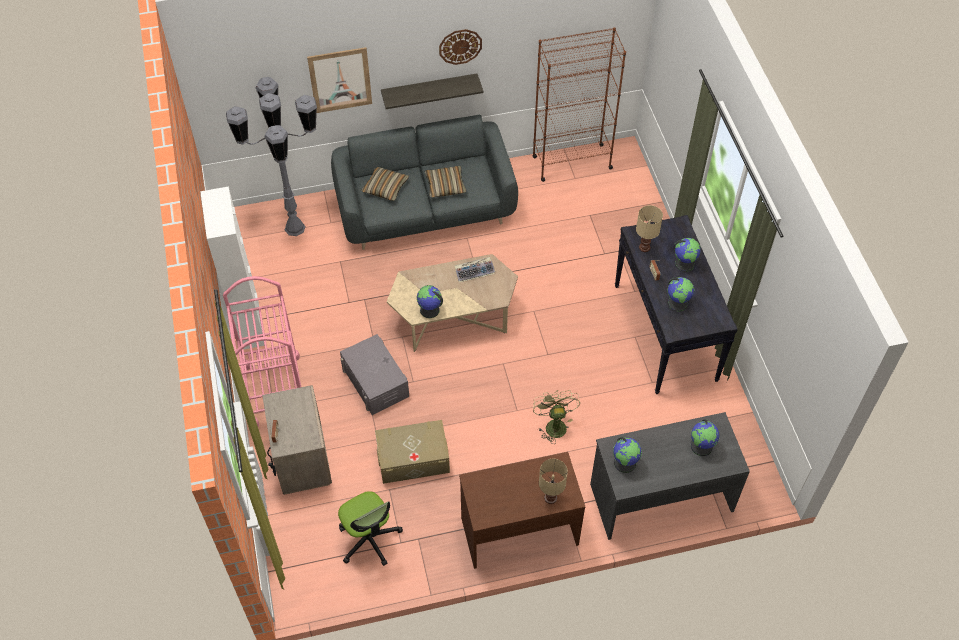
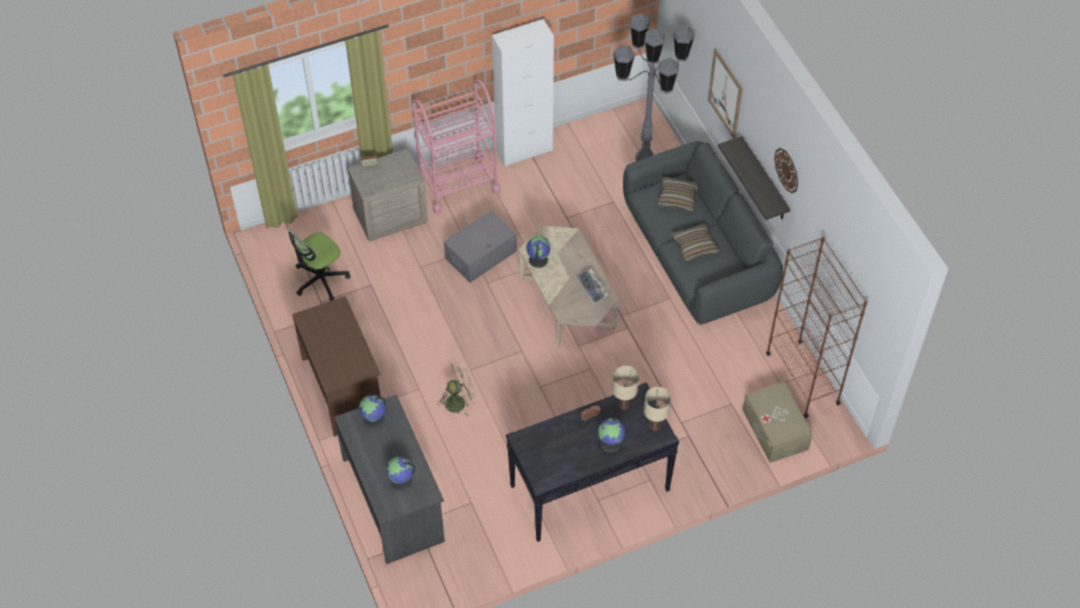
camera: 80 degrees right, 0 degrees up
beige storage box [375,420,450,484] -> beige storage box moved to [743,382,813,463]
beige table lamp [539,459,568,504] -> beige table lamp moved to [644,387,671,432]
globe [668,277,694,312] -> none

